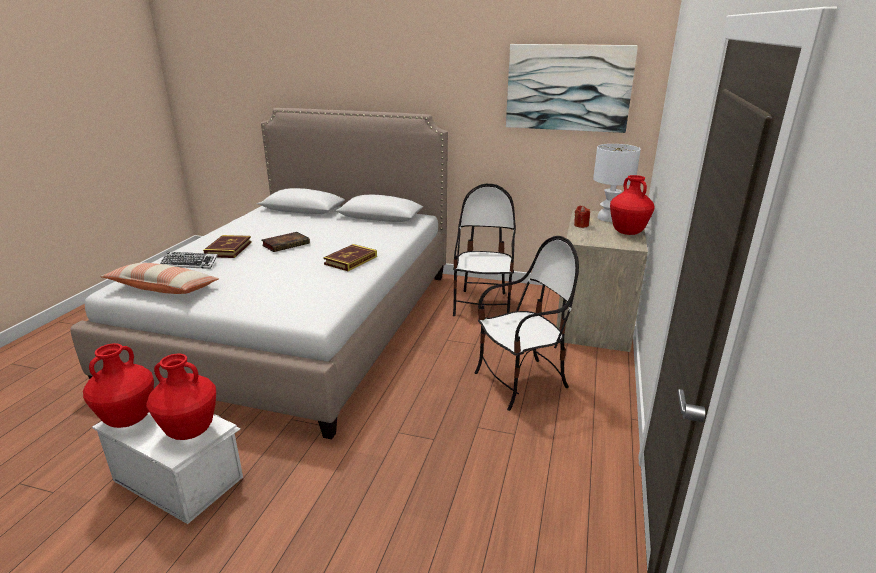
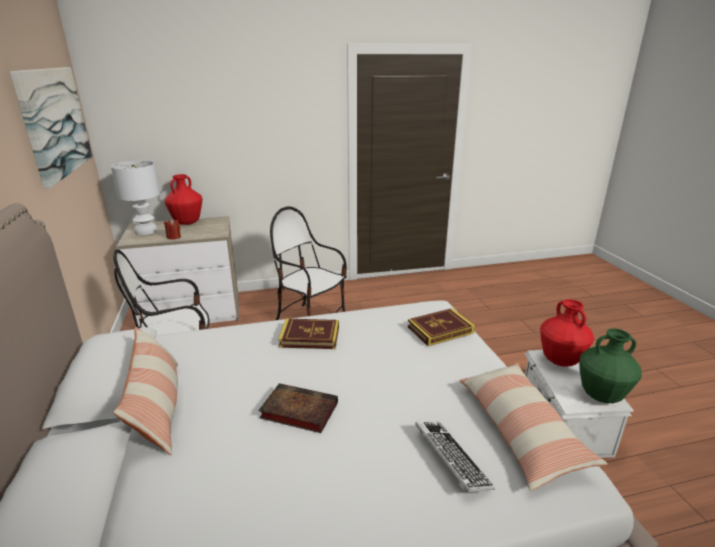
camera: 120 degrees left, 0 degrees up
red vase [83,343,154,428] -> green vase [579,328,642,403]
book [203,235,252,258] -> book moved to [408,308,475,346]
none -> pillow [113,327,178,455]

